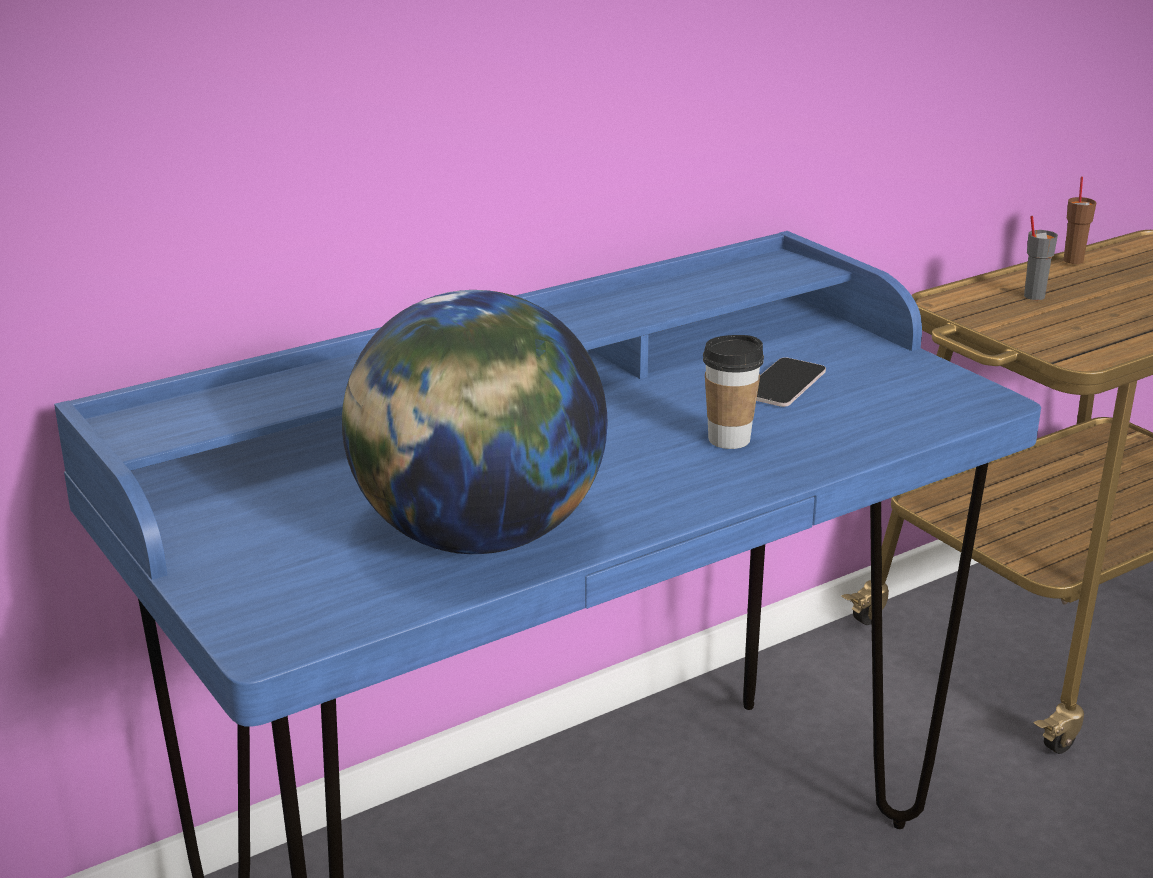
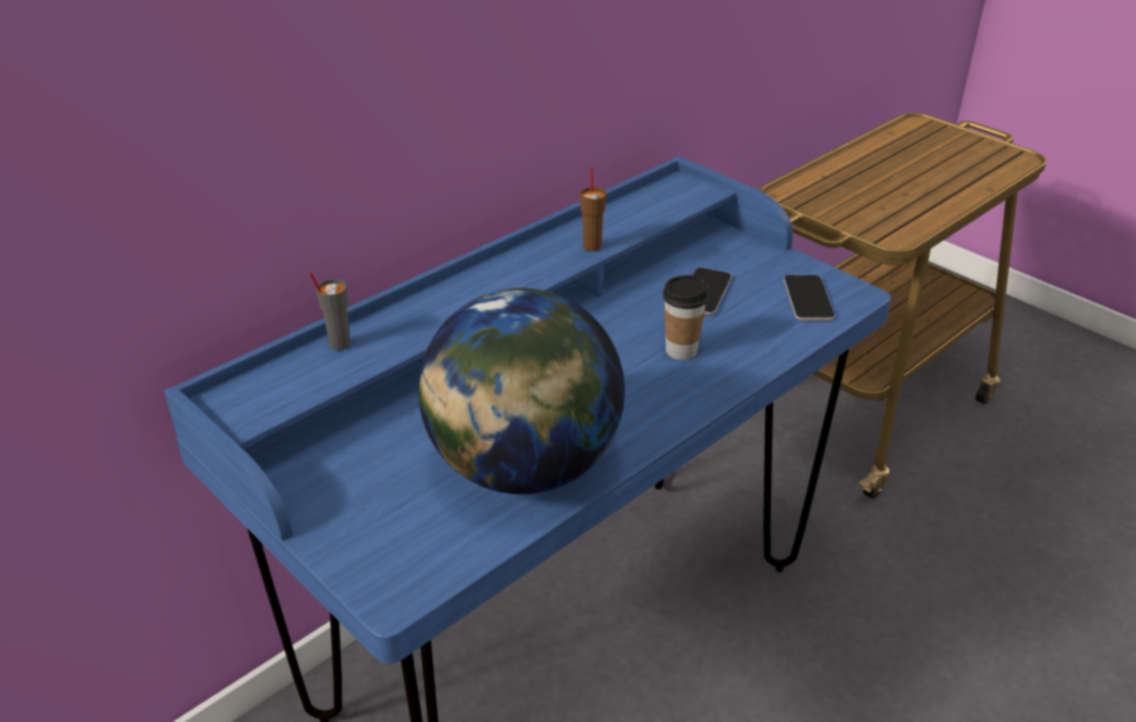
camera: 10 degrees left, 10 degrees up
grey cup [1024,216,1058,300] -> grey cup moved to [309,272,351,350]
brown cup [1064,177,1097,264] -> brown cup moved to [580,168,606,251]
none -> phone [784,275,835,320]

